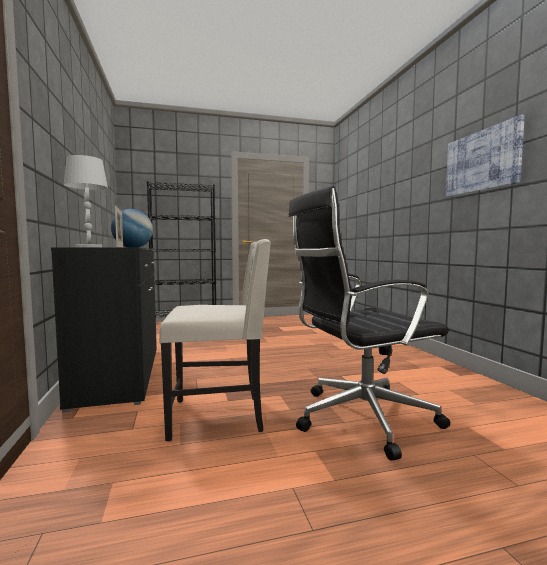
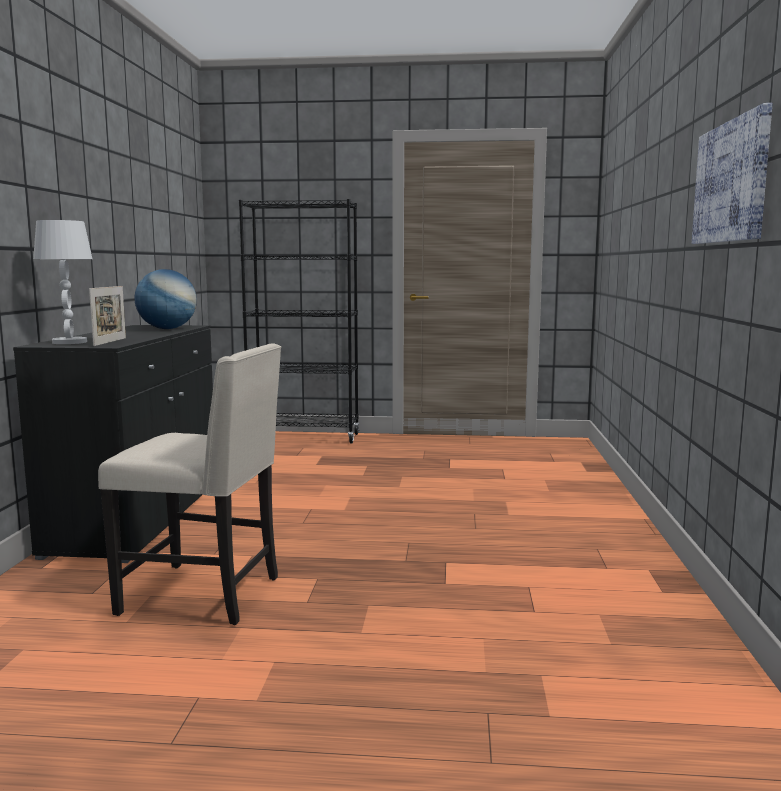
camera: 20 degrees right, 5 degrees up
black office chair [288,186,450,460] -> none

